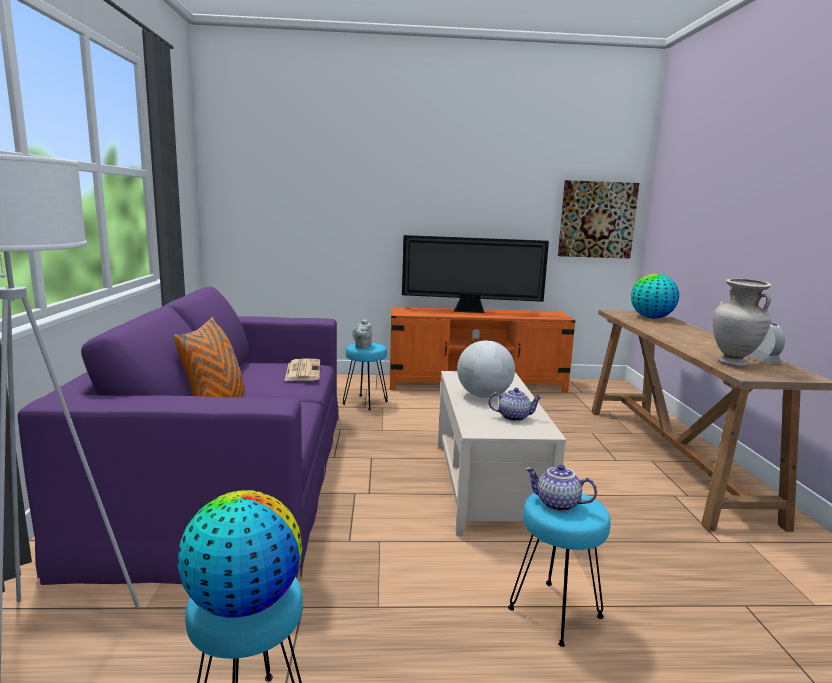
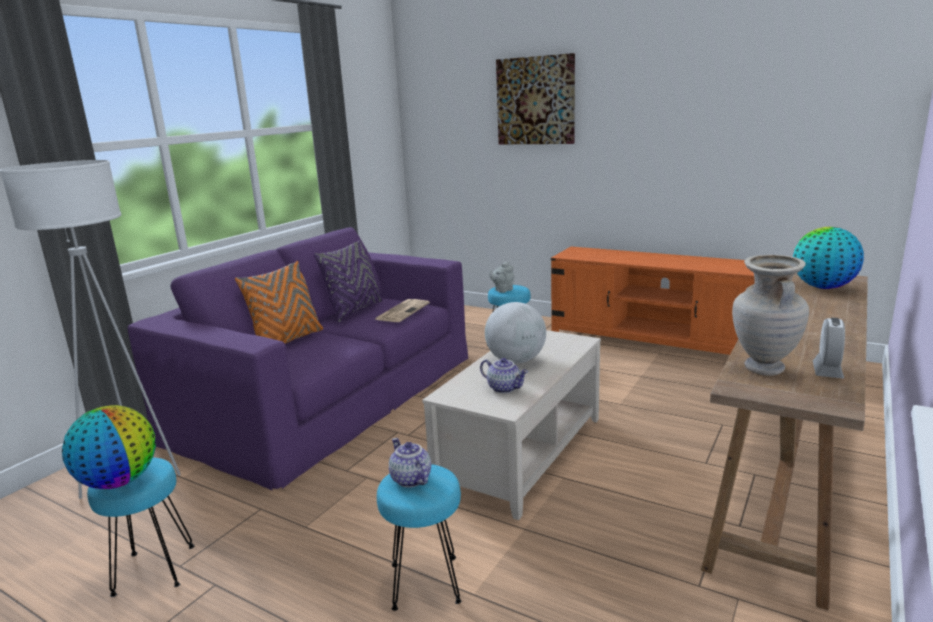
camera: 35 degrees right, 5 degrees up
television [402,235,549,313] -> none
picture [558,180,639,258] -> picture moved to [496,53,575,144]
none -> purple pillow [314,240,383,322]

